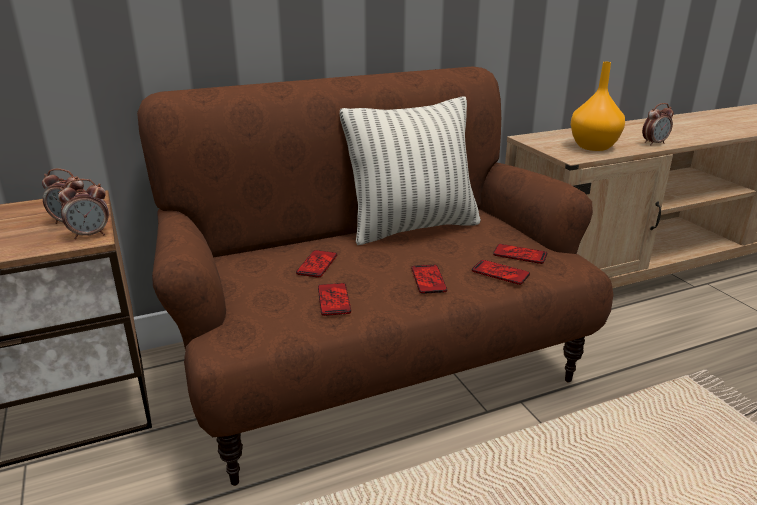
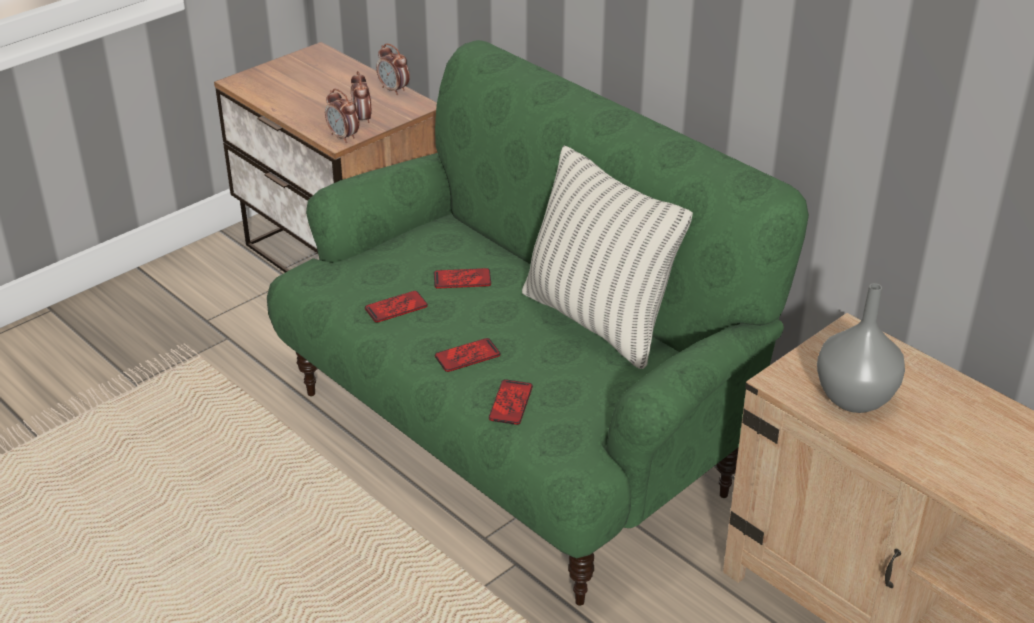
camera: 70 degrees right, 10 degrees up
brown sofa [137,67,614,486] -> green sofa [267,40,809,606]
phone [493,244,547,264] -> none
orange vase [571,62,625,151] -> grey vase [817,283,905,413]
alarm clock [642,103,674,146] -> alarm clock moved to [376,43,410,95]

